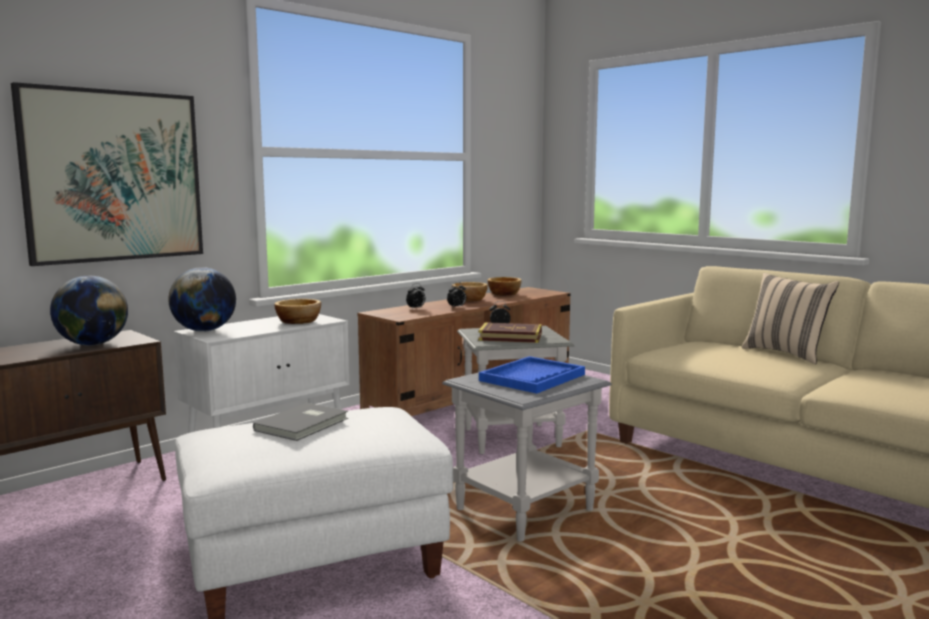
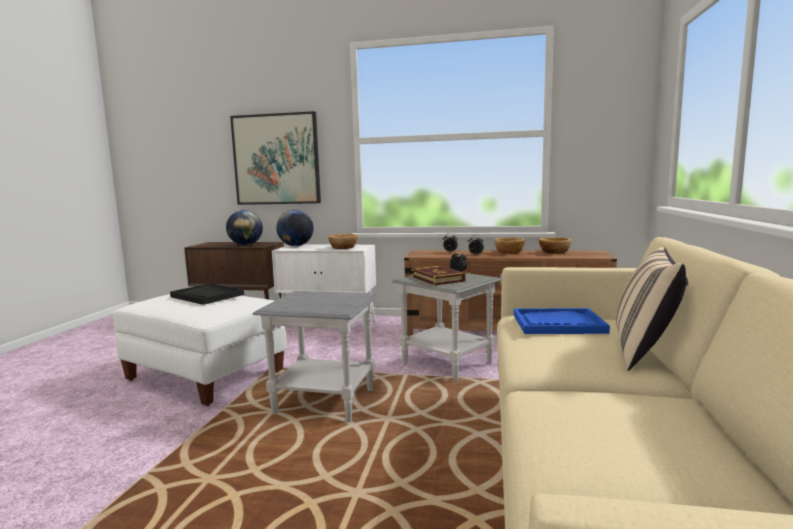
camera: 55 degrees right, 0 degrees up
grey book [253,403,348,441] -> black tray [170,283,244,305]
blue tray [479,356,585,394] -> blue tray moved to [514,308,610,334]

